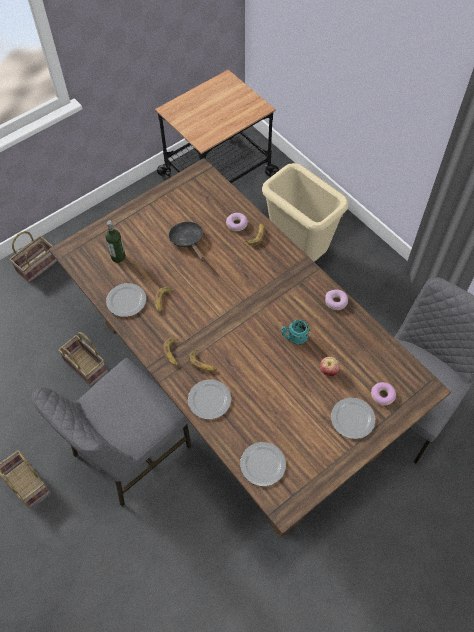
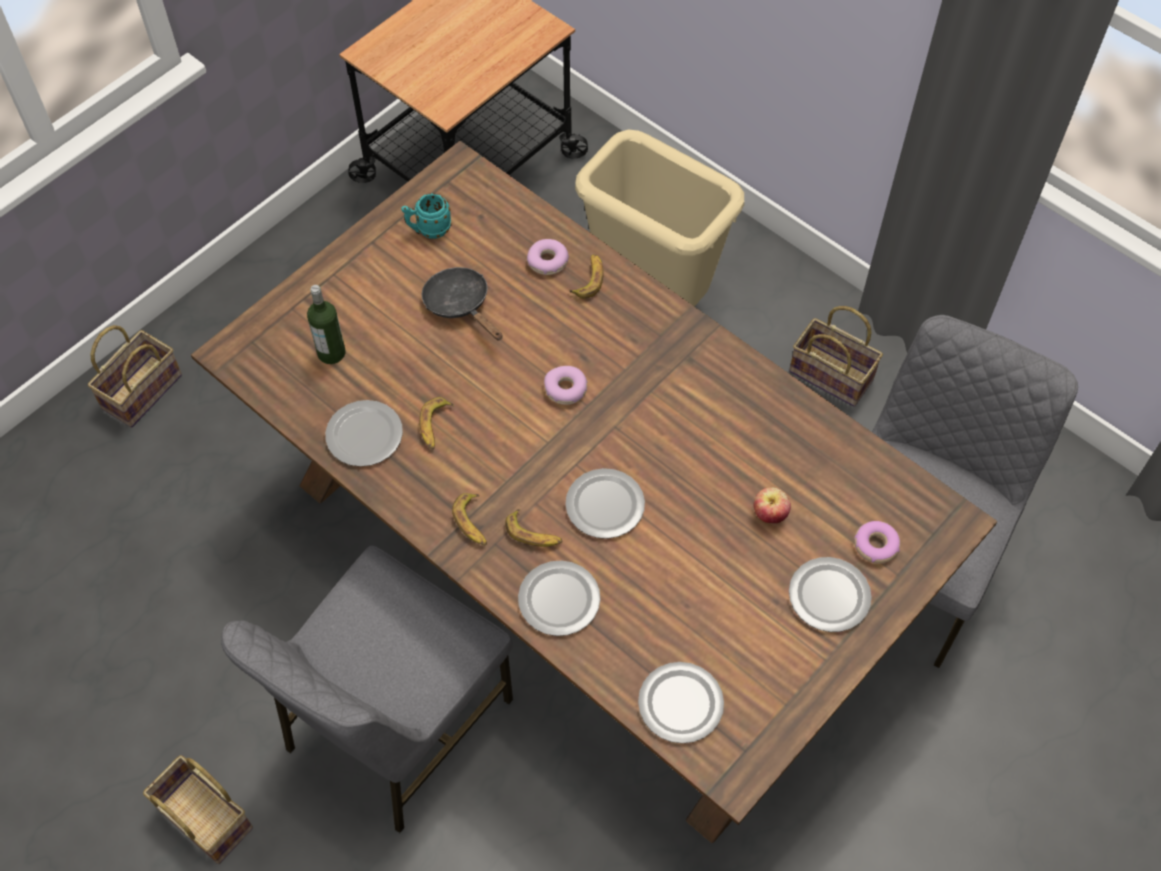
camera: 10 degrees left, 0 degrees up
basket [58,332,107,386] -> basket moved to [789,306,883,407]
turquoise mug [282,320,310,345] -> turquoise mug moved to [401,193,452,239]
donut [325,290,348,310] -> donut moved to [544,366,588,405]
none -> plate [565,468,645,539]

